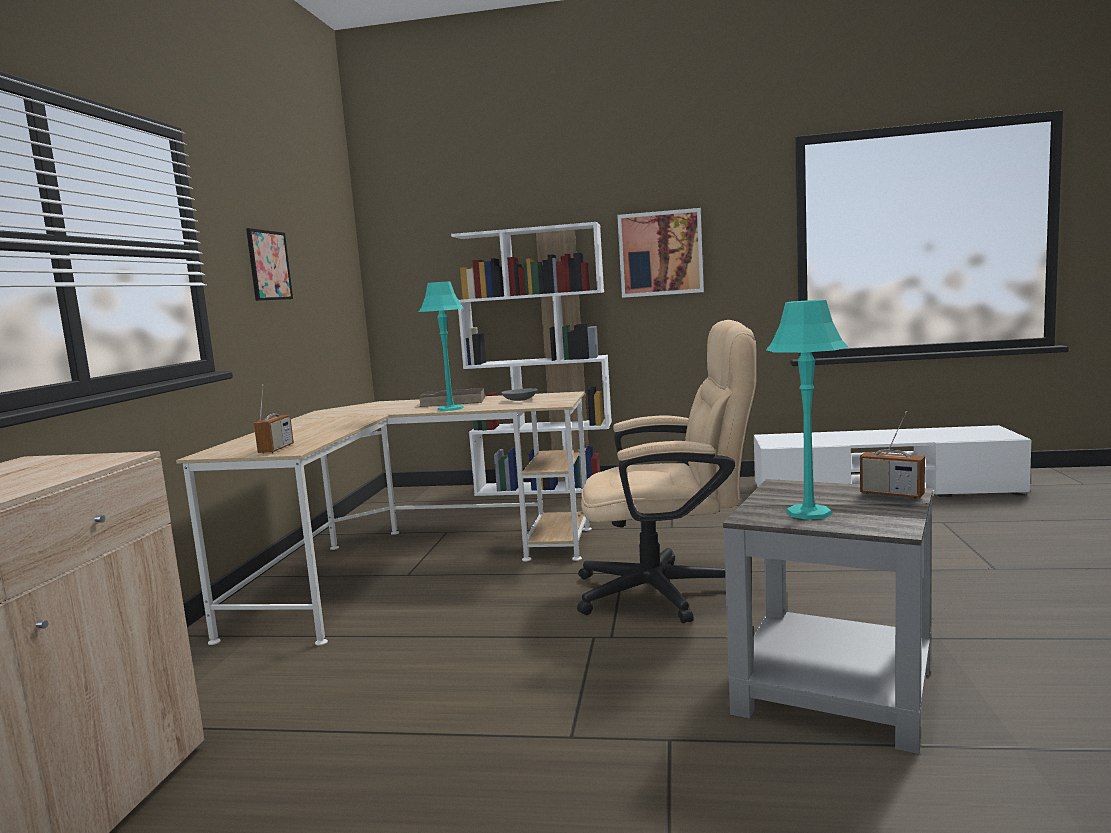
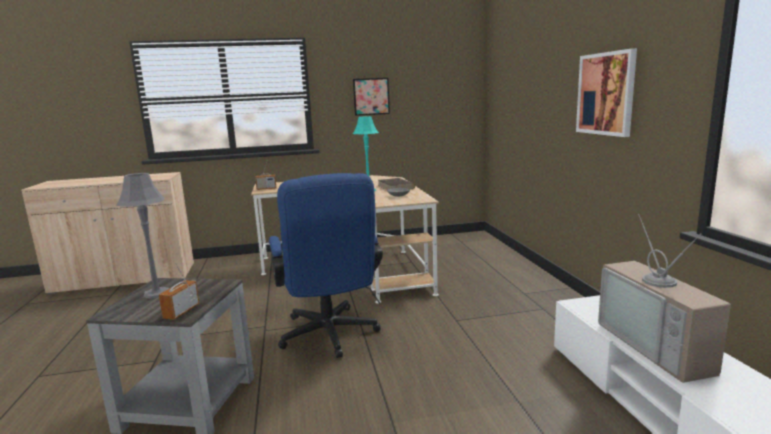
camera: 70 degrees right, 5 degrees up
white bookcase [451,222,612,496] -> none
beige office chair [577,320,757,623] -> blue office chair [269,173,383,358]
turquoise table lamp [766,300,848,520] -> grey table lamp [116,173,169,299]
none -> television [598,214,731,383]

